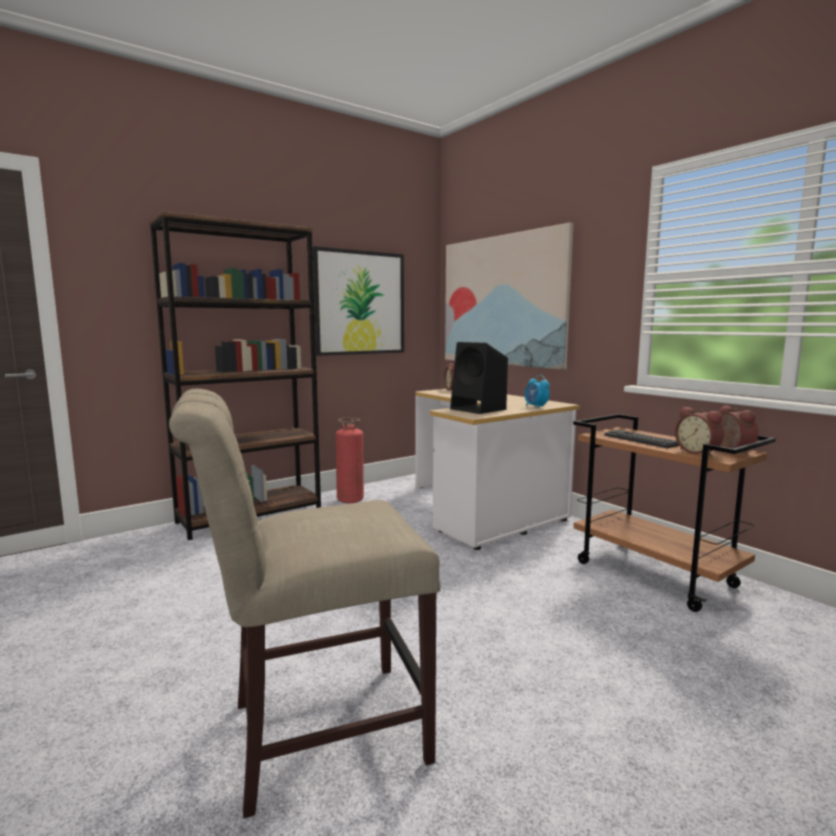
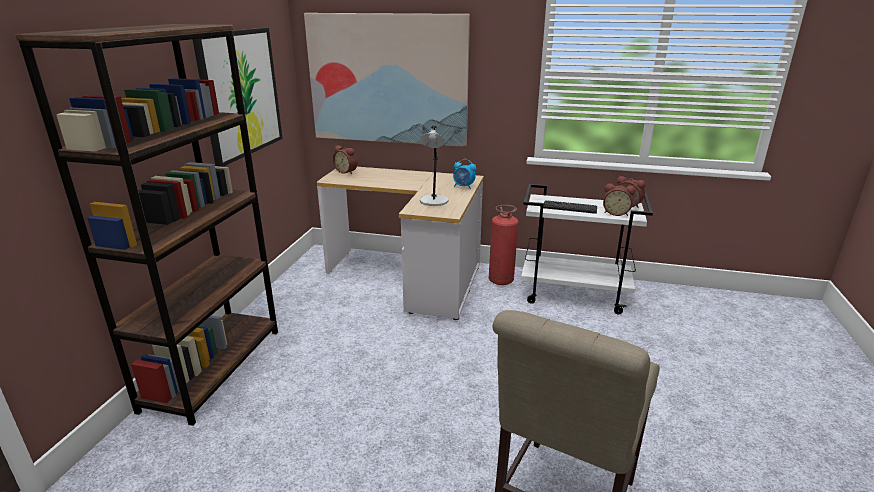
camera: 40 degrees left, 15 degrees up
fire extinguisher [336,418,364,503] -> fire extinguisher moved to [489,205,518,285]
black speaker [450,342,508,414] -> grey table lamp [420,126,448,206]
brown cart [573,414,776,612] -> white cart [521,184,653,314]

